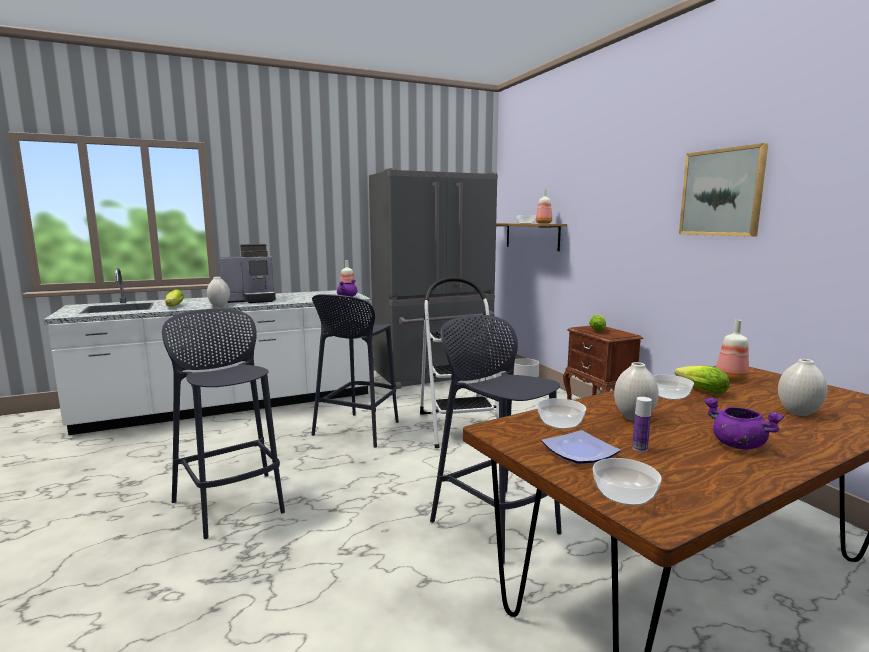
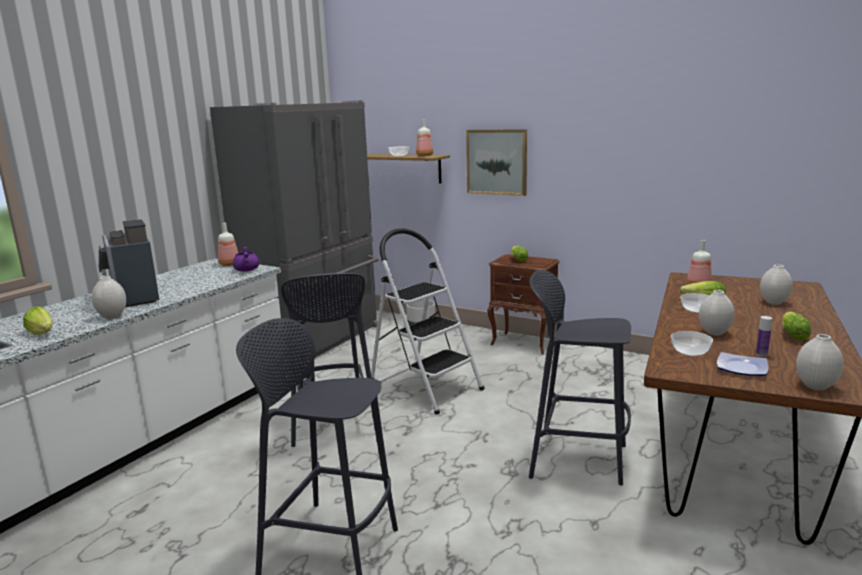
camera: 35 degrees left, 5 degrees up
coffee machine [220,244,276,303] -> coffee machine turned 120 degrees clockwise [99,219,159,307]
bowl [593,458,662,506] -> white vase [796,334,844,390]
picture [679,143,768,237] -> picture moved to [466,129,527,196]
purple cooking pot [704,398,784,450] -> lettuce [782,312,811,340]

